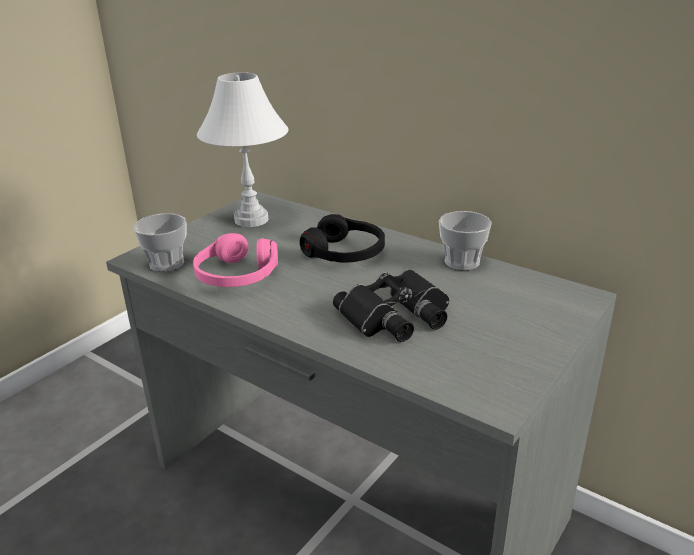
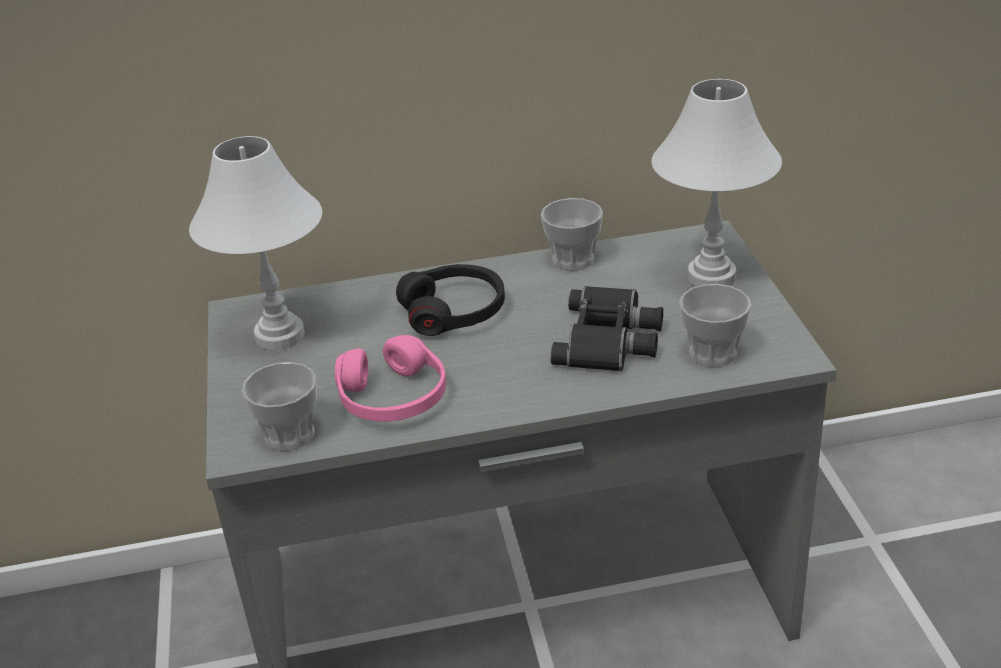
camera: 45 degrees left, 5 degrees up
none -> white table lamp [651,79,782,286]
none -> cup [679,284,751,367]

